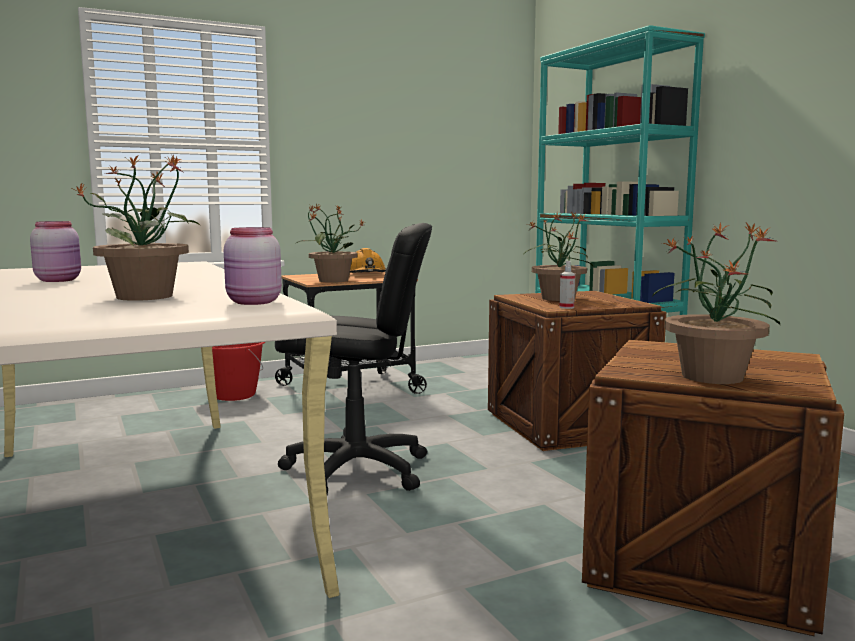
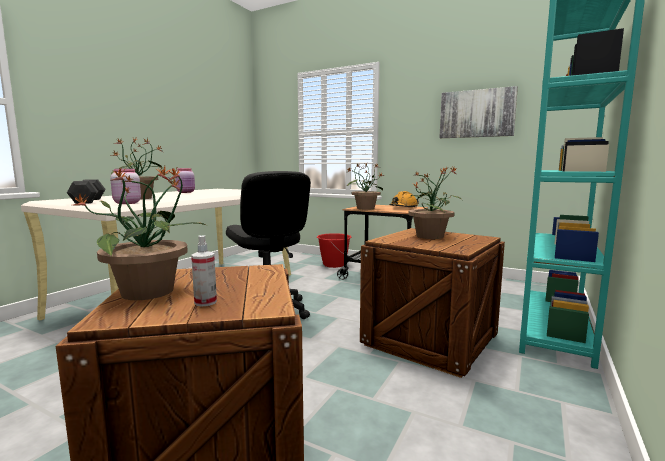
camera: 55 degrees right, 0 degrees up
spray bottle [559,261,575,309] -> spray bottle moved to [191,235,217,307]
none -> black dumbbell [67,179,105,204]
none -> picture [439,86,518,138]

